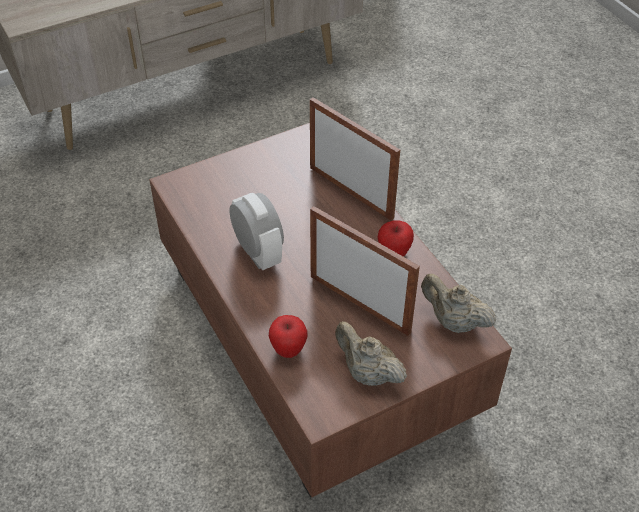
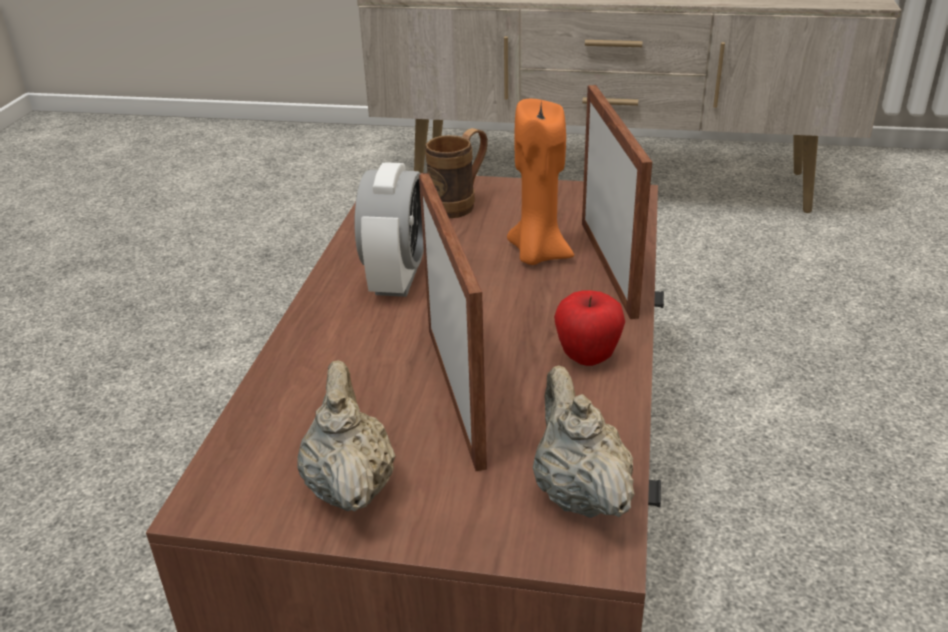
camera: 40 degrees right, 15 degrees down
apple [269,315,307,358] -> none
none -> brown mug [425,128,488,218]
none -> orange candle [507,99,574,265]

